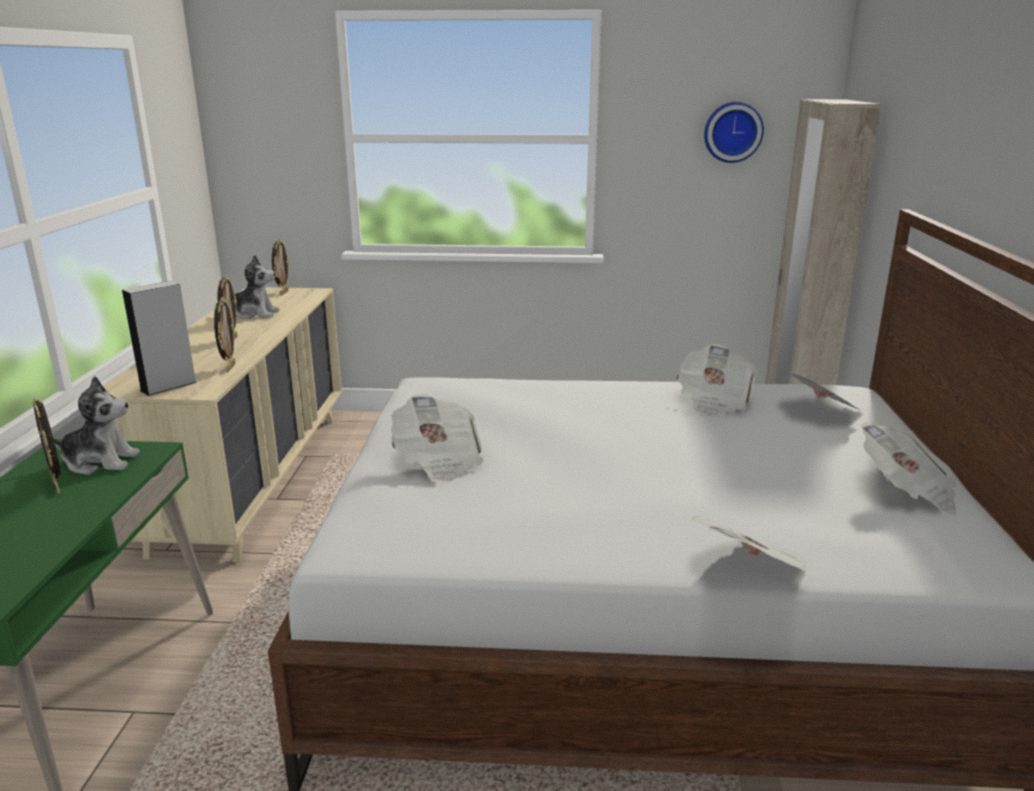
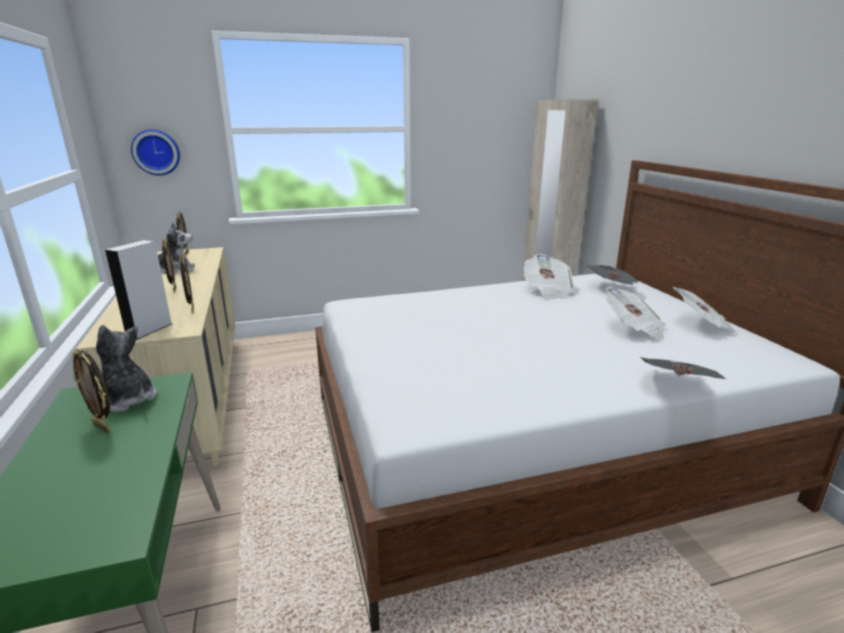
camera: 20 degrees left, 0 degrees up
plush toy [53,376,140,475] -> plush toy turned 120 degrees counterclockwise [96,325,157,412]
newspaper [391,394,483,484] -> newspaper moved to [606,287,666,341]
wall clock [704,102,764,163] -> wall clock moved to [131,129,180,175]

